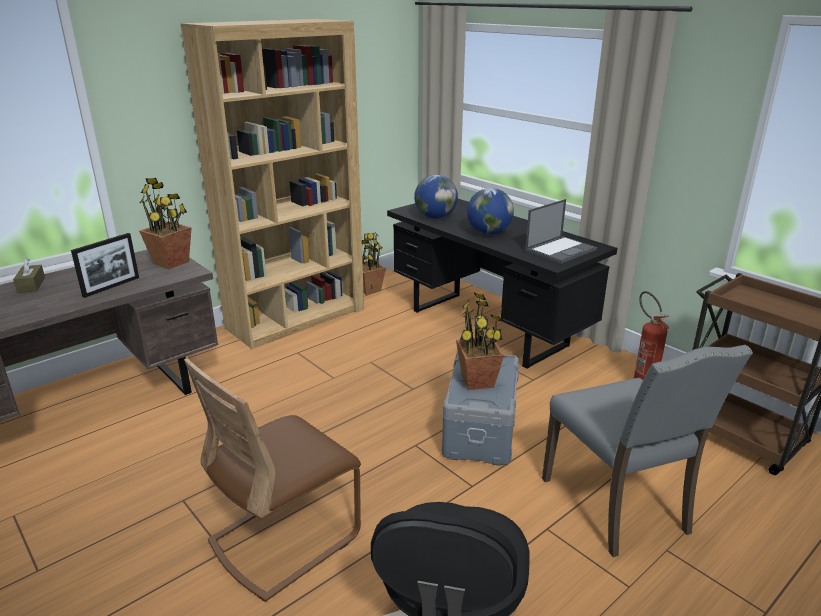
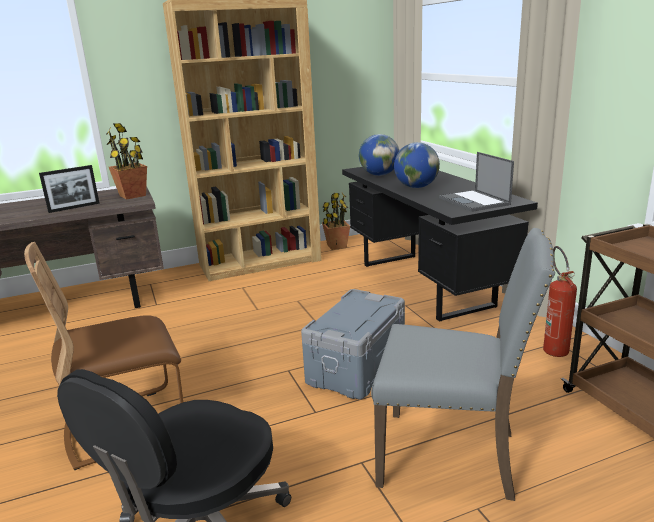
camera: 20 degrees right, 5 degrees down
brown tissue box [13,258,45,293] -> none
potted plant [456,293,504,390] -> none
laptop [525,199,597,264] -> laptop turned 90 degrees clockwise [439,152,514,212]
grey chair [542,345,753,557] -> grey chair turned 75 degrees counterclockwise [371,228,555,501]

